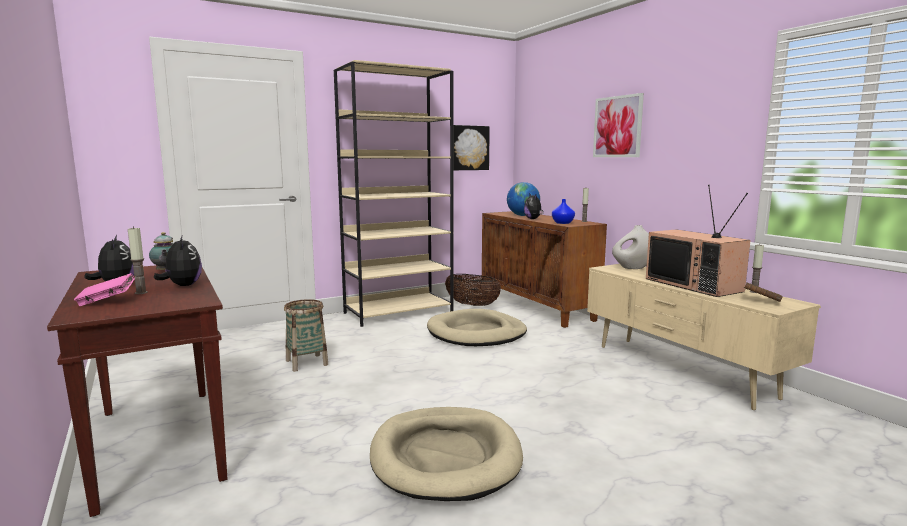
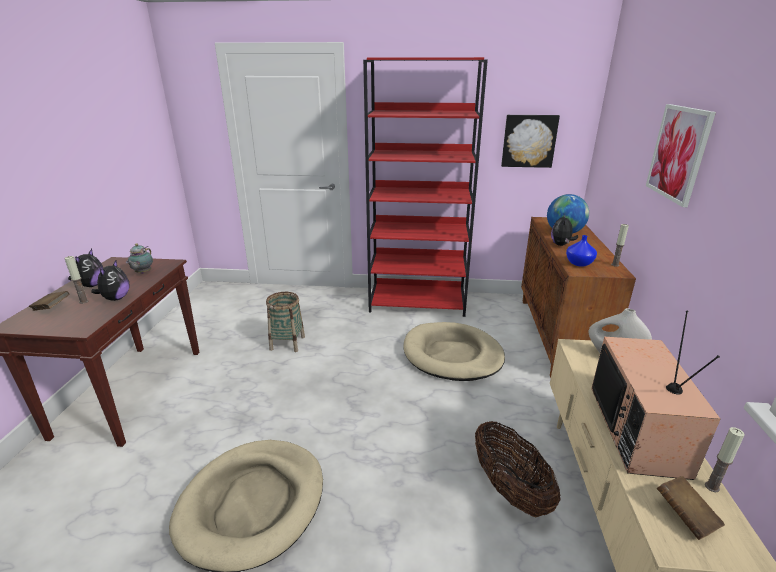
camera: 35 degrees right, 15 degrees up
pink book [74,273,135,306] -> brown book [29,291,70,311]
beige bookcase [334,60,453,327] -> red bookcase [363,57,488,317]
basket [445,274,501,306] -> basket moved to [475,421,561,517]

